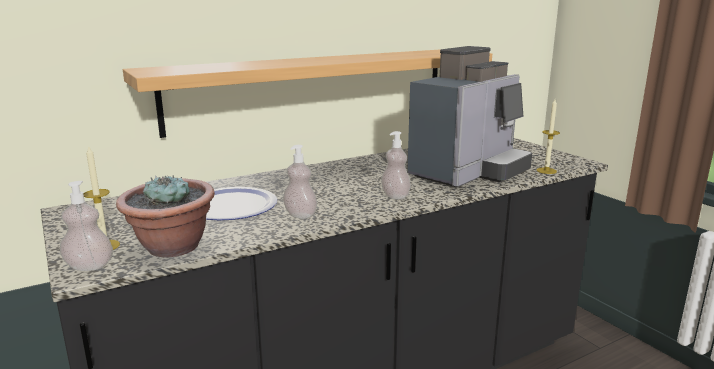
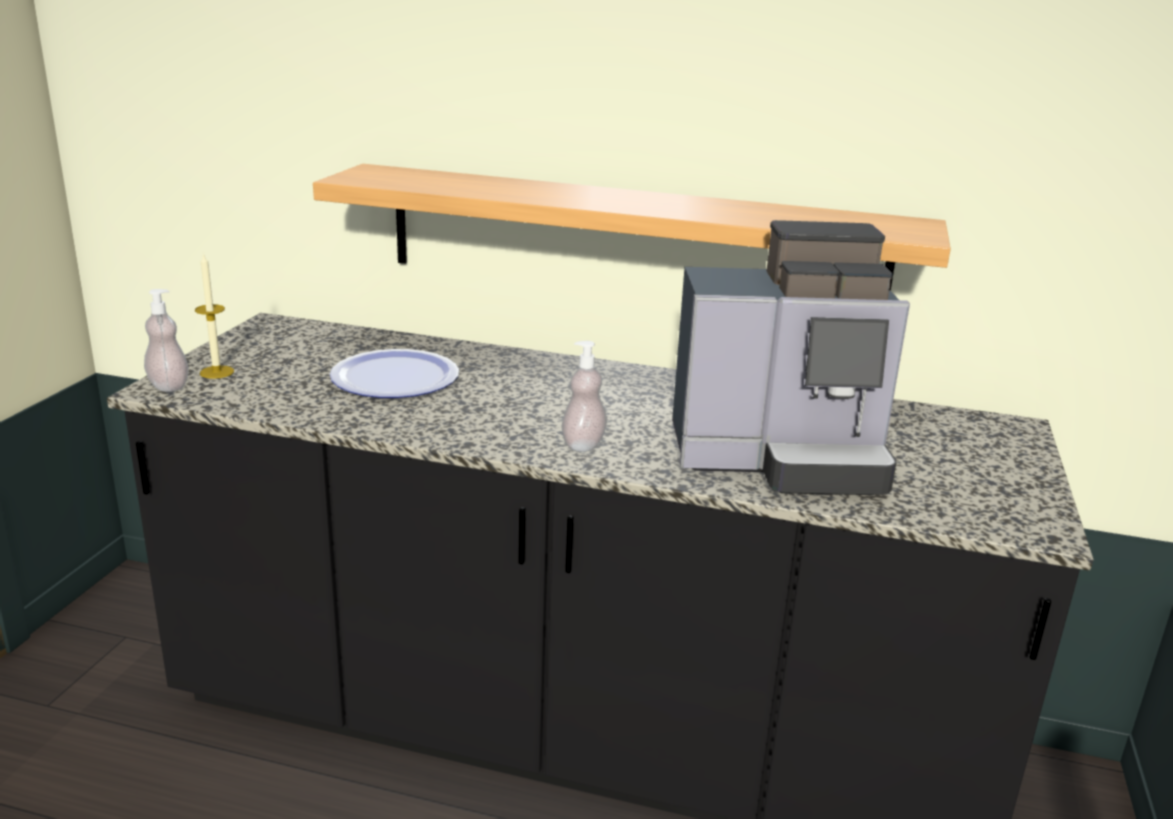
camera: 45 degrees right, 5 degrees up
potted plant [116,175,215,257] -> none
soap dispenser [283,145,317,219] -> none
candle [536,99,560,174] -> none

